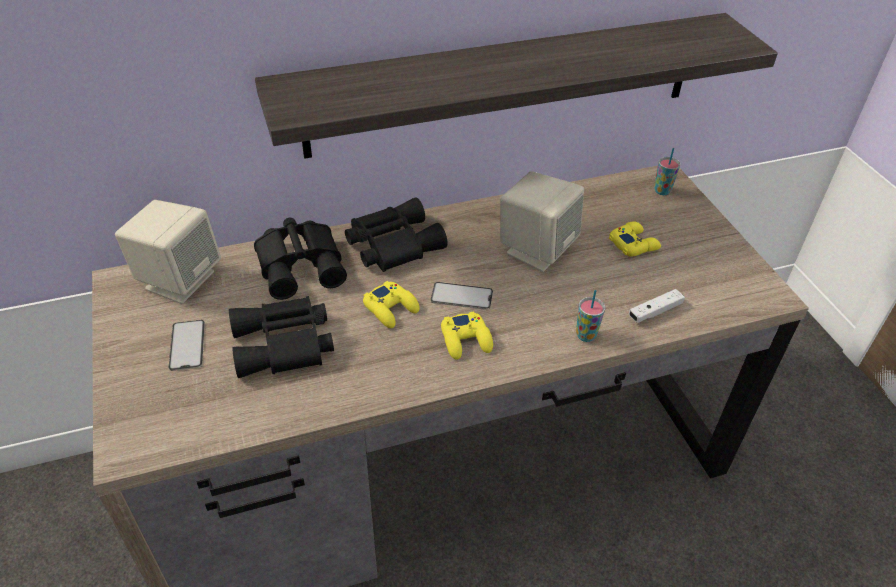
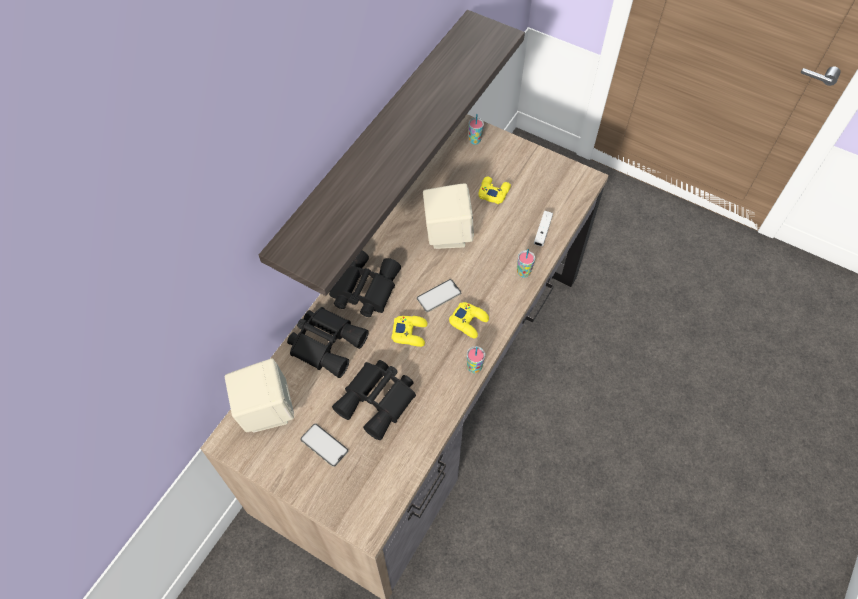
camera: 40 degrees left, 15 degrees up
none -> cup [467,346,485,373]

